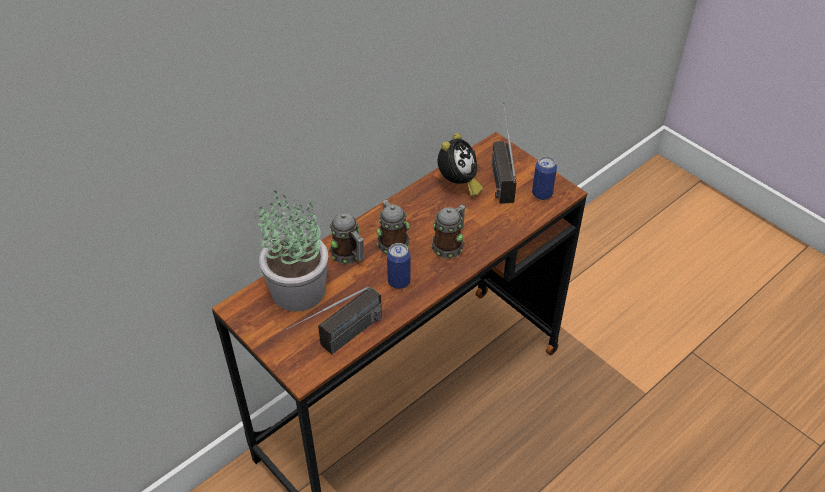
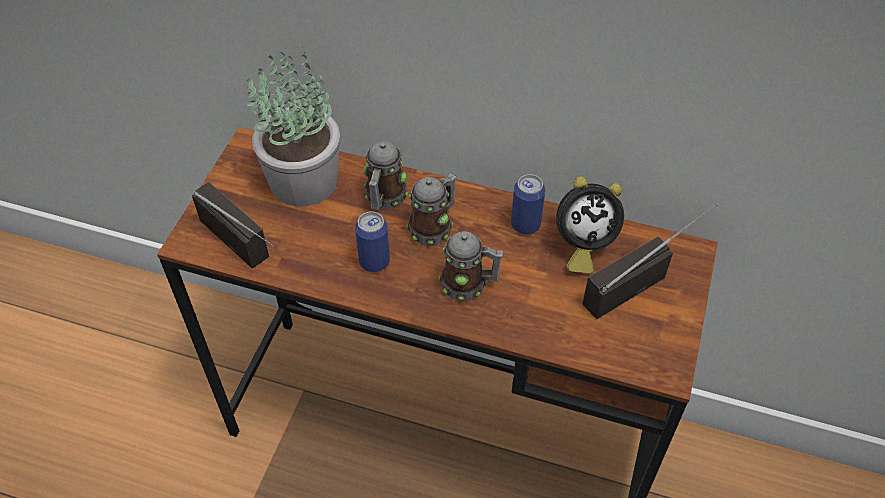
camera: 60 degrees right, 5 degrees up
radio [286,286,382,354] -> radio turned 150 degrees counterclockwise [192,182,274,268]
can [532,156,557,200] -> can moved to [511,174,545,234]

